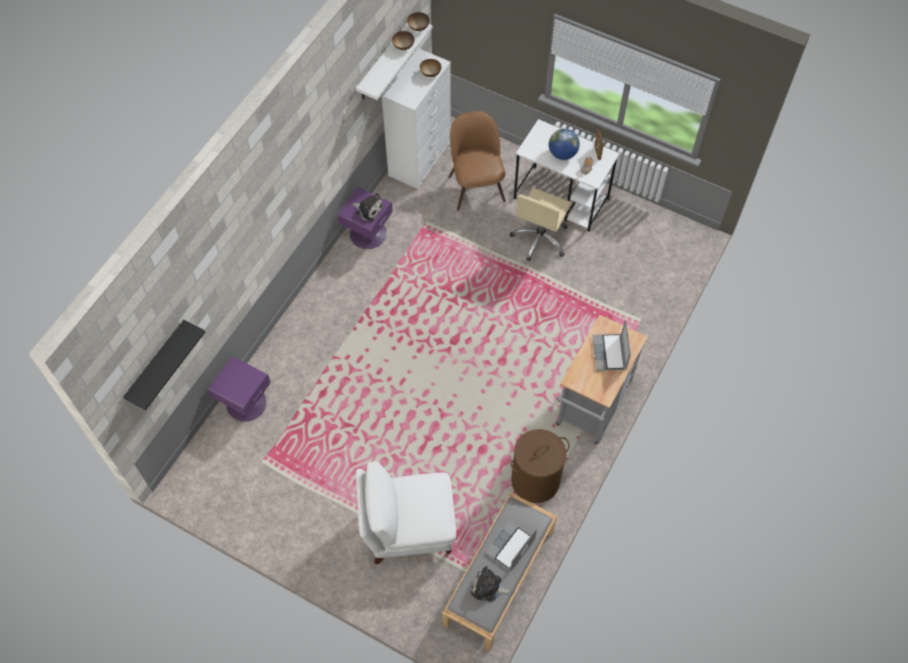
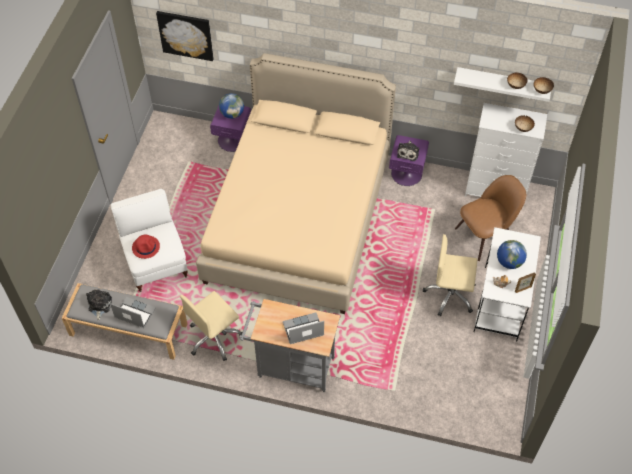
camera: 75 degrees right, 5 degrees down
black shelf [123,320,205,410] -> picture [156,11,214,61]
brown laundry basket [511,429,569,503] -> beige office chair [180,291,242,361]
none -> red hat [132,235,160,259]
none -> beige bed [196,53,396,314]
none -> globe [219,93,244,119]

